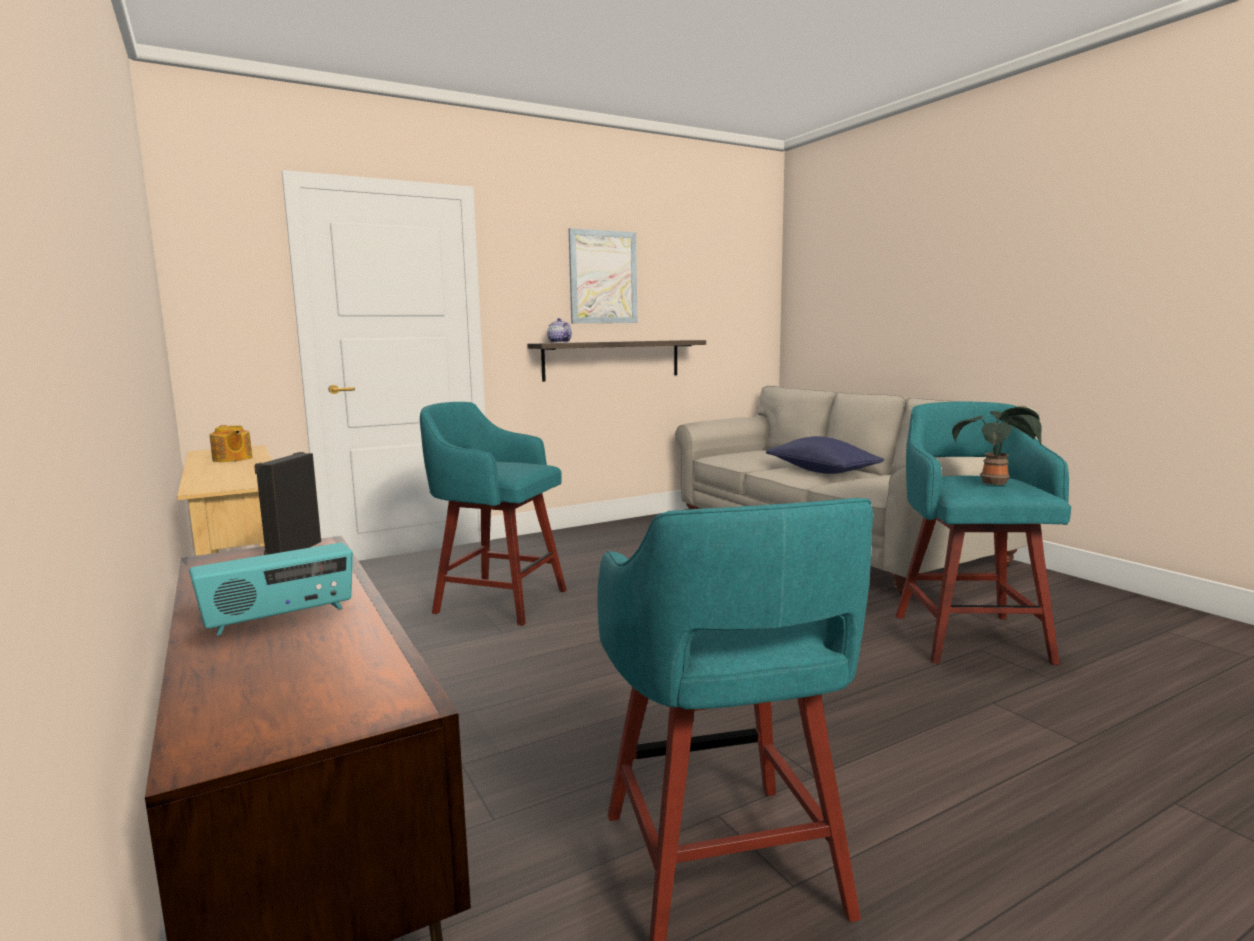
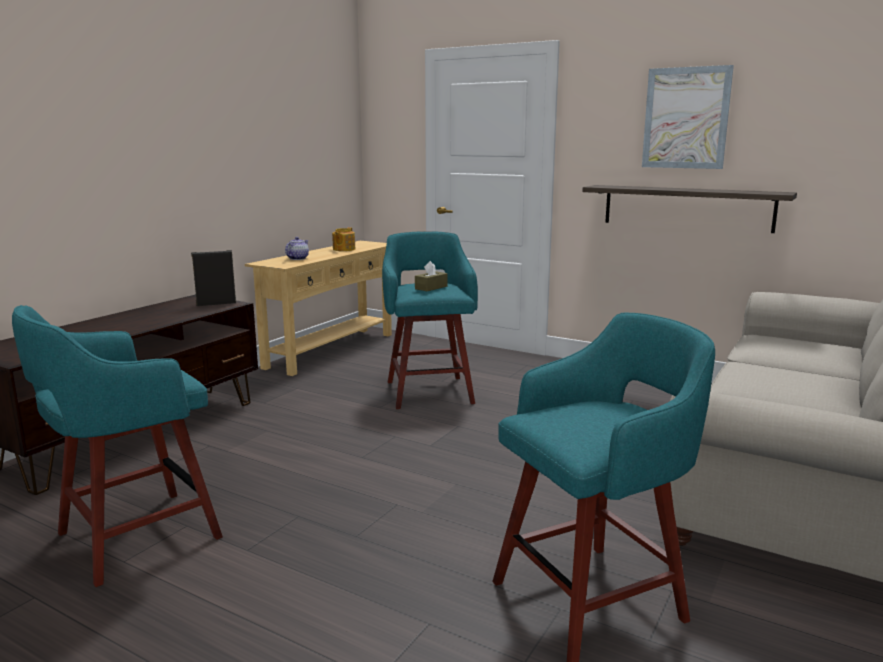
camera: 60 degrees right, 5 degrees up
radio [189,542,353,636] -> none
teapot [547,318,572,343] -> teapot moved to [285,237,309,260]
blue pillow [766,436,884,474] -> none
potted plant [952,407,1042,485] -> none
none -> brown tissue box [415,261,448,291]

